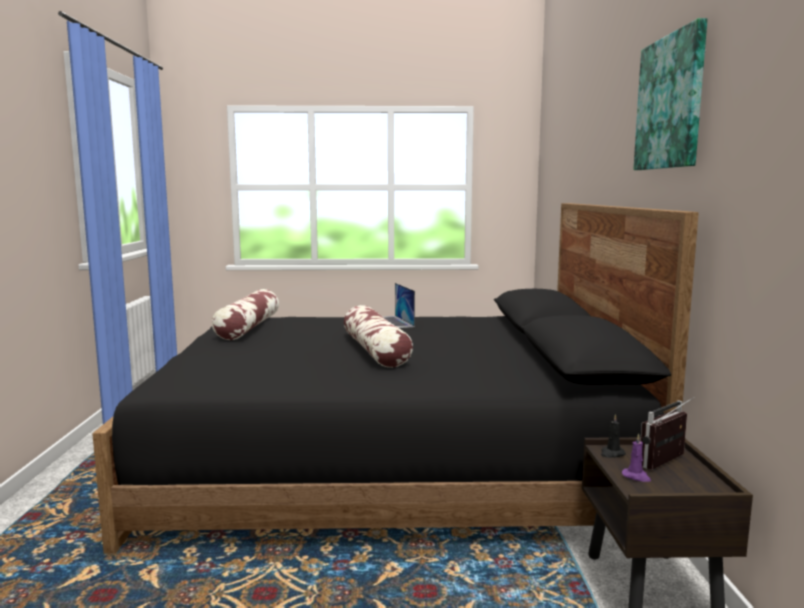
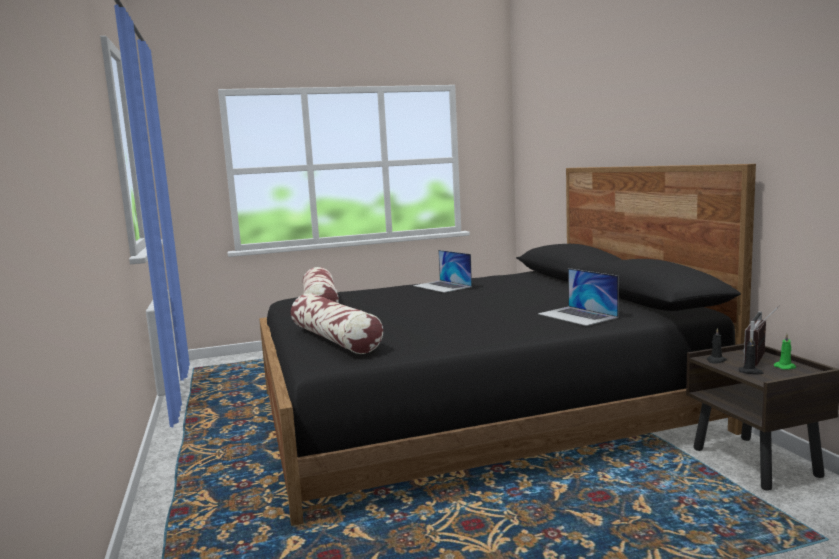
camera: 15 degrees left, 0 degrees up
pillow [344,305,413,368] -> pillow moved to [291,293,383,354]
purple candle [622,433,651,482] -> black candle [739,337,763,374]
picture [633,18,707,170] -> none
none -> laptop [538,268,619,326]
none -> green candle [774,334,796,370]

